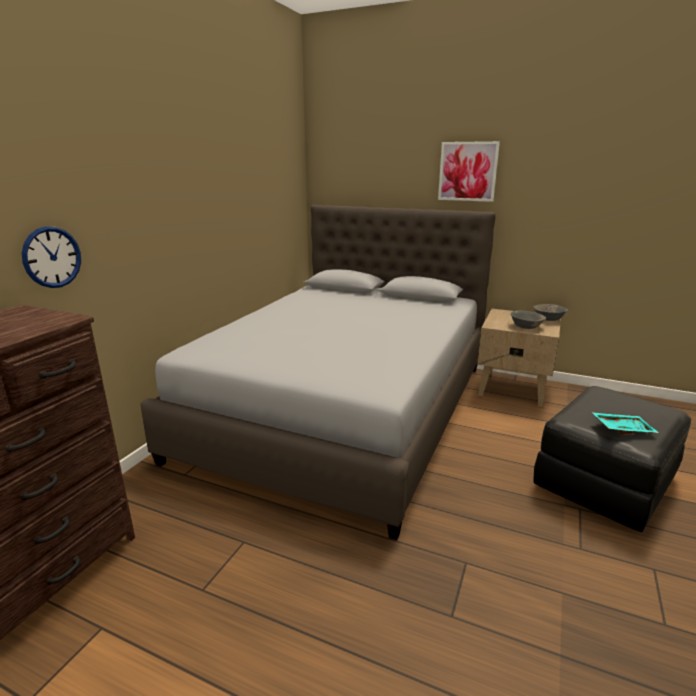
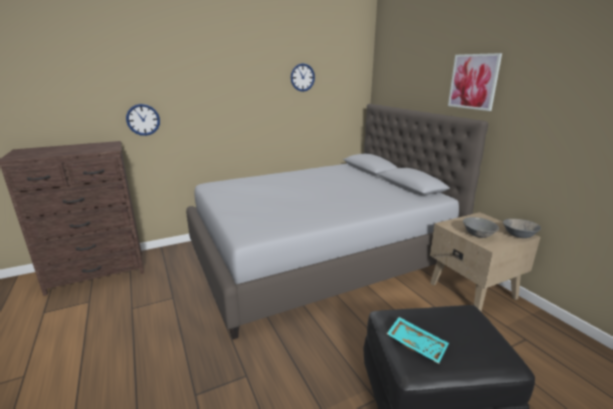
camera: 40 degrees right, 0 degrees up
none -> wall clock [291,63,315,92]

